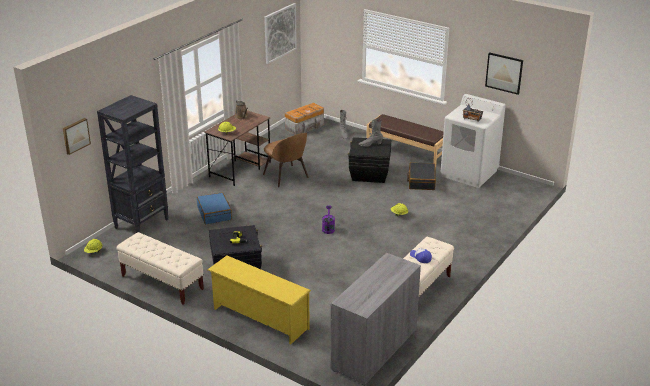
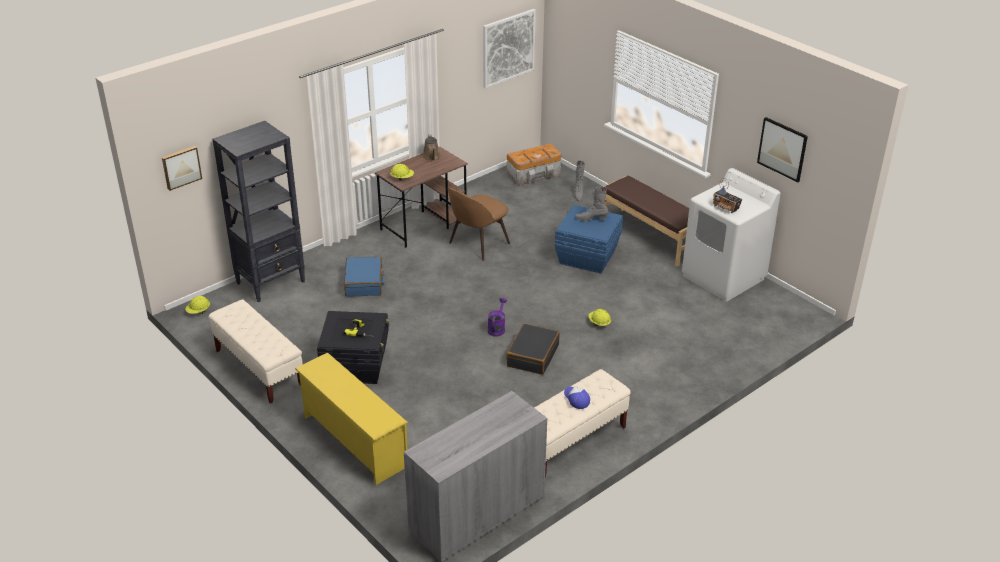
camera: 15 degrees right, 5 degrees up
brown chair [263,133,308,187] -> brown chair turned 60 degrees clockwise [447,187,510,261]
black storage box [348,137,391,183] -> blue storage box [555,205,623,274]
black suitcase [407,162,436,190] -> black suitcase moved to [507,323,560,375]

